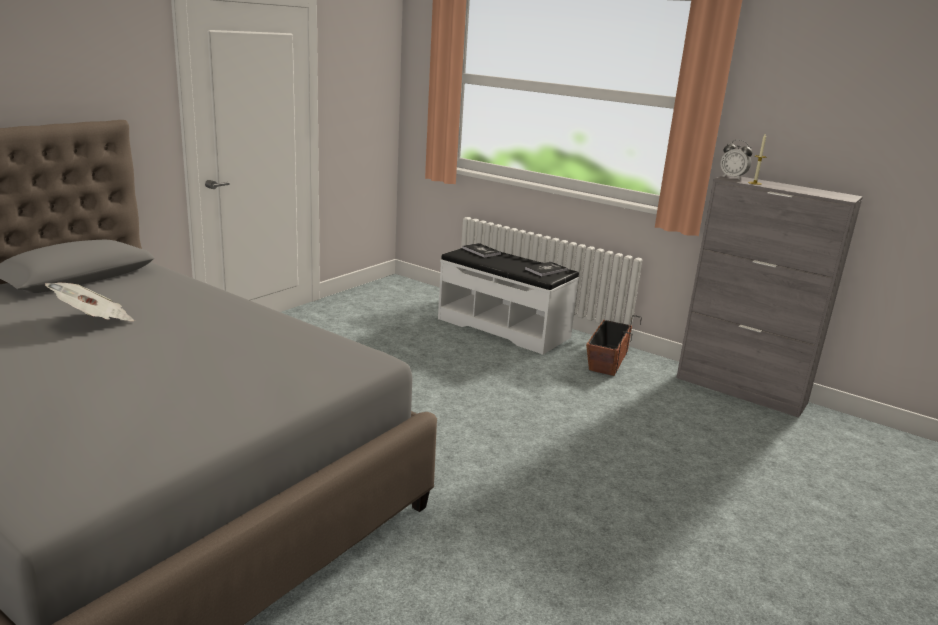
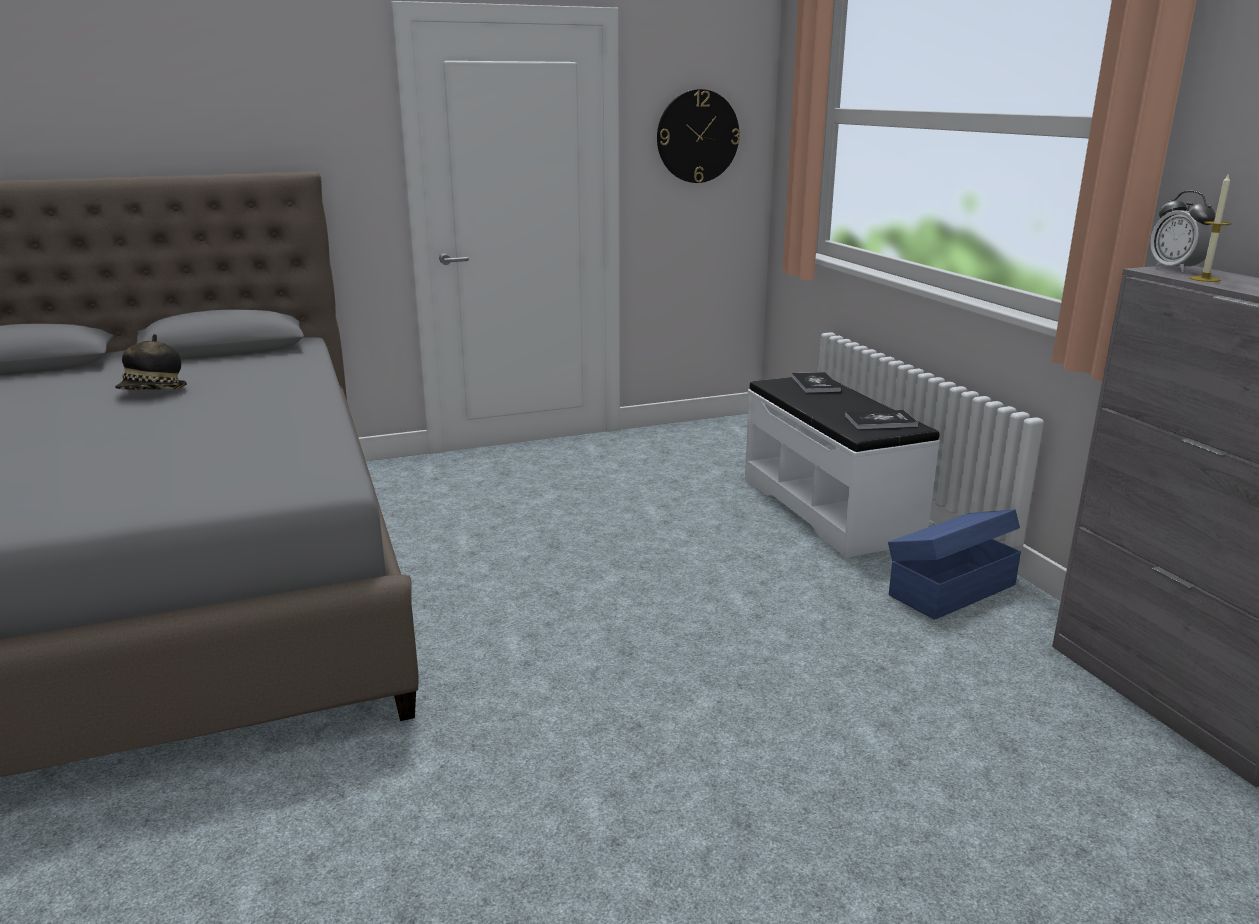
camera: 35 degrees right, 0 degrees up
newspaper [45,283,135,321] -> hat [115,334,187,390]
planter [586,315,642,376] -> blue storage box [888,510,1021,620]
none -> wall clock [657,89,740,183]

